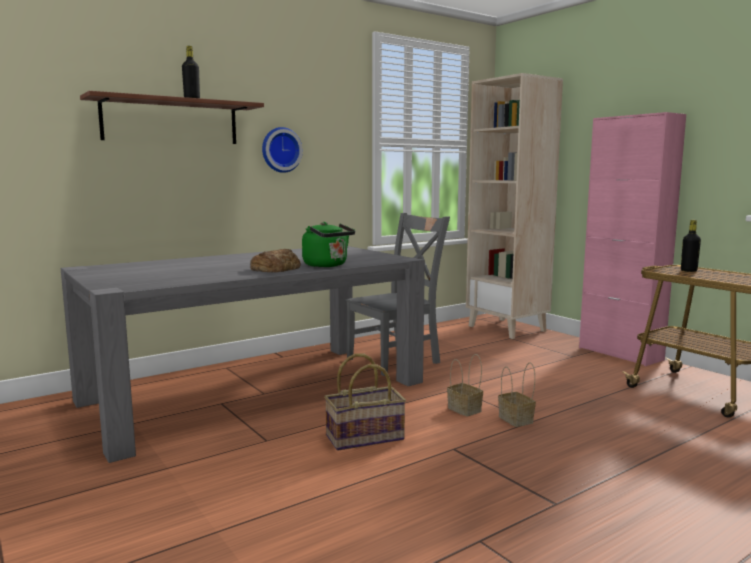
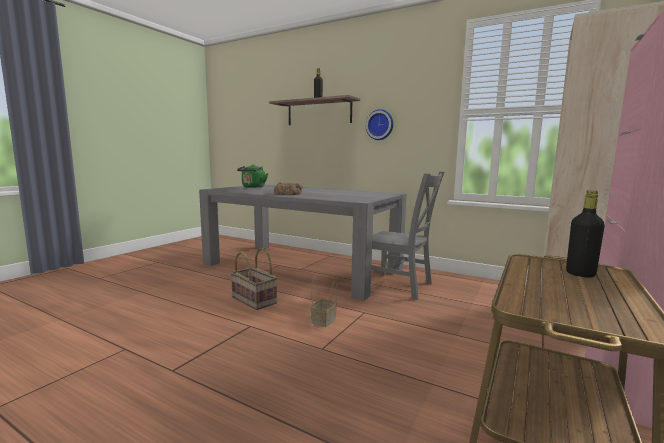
camera: 65 degrees right, 0 degrees up
green kettle [302,222,355,267] -> green kettle moved to [237,165,268,188]
basket [498,363,536,427] -> none

